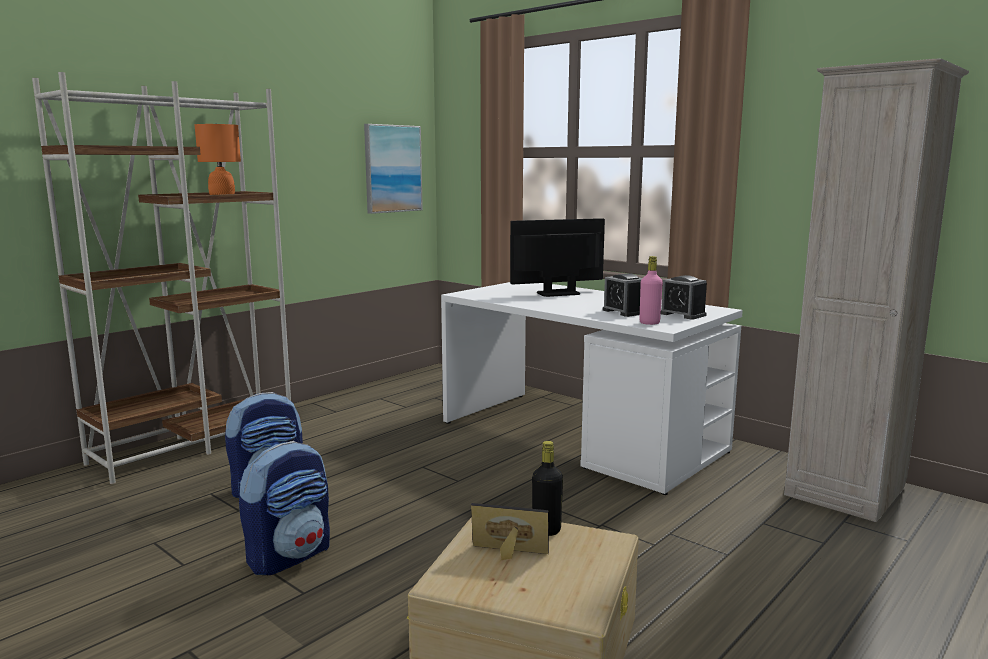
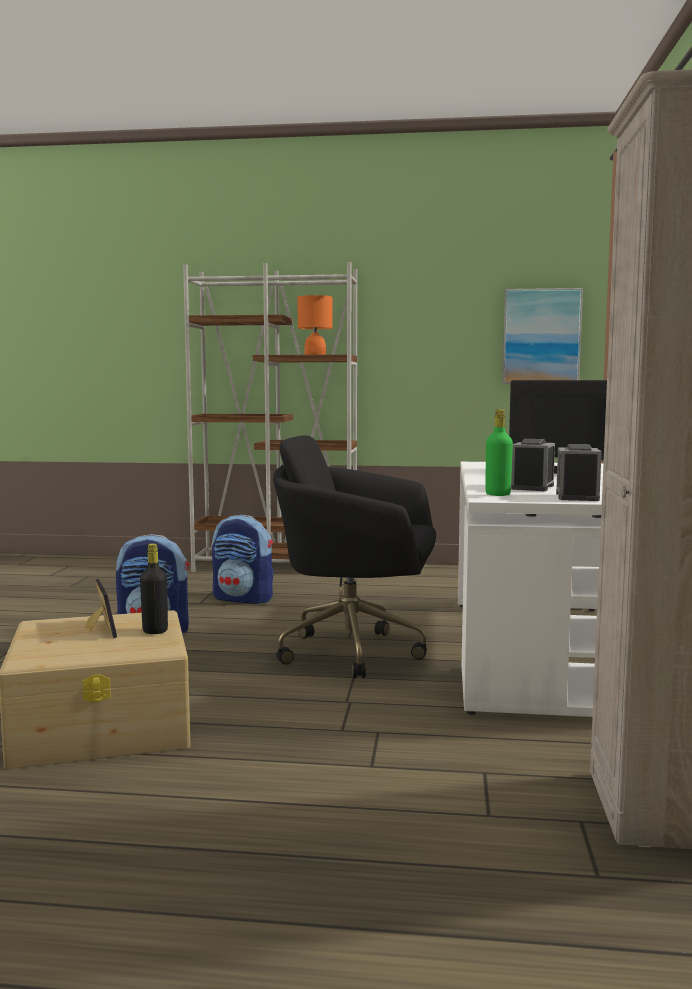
camera: 55 degrees right, 5 degrees down
pink bottle [639,256,663,325] -> green bottle [485,409,513,496]
none -> black office chair [273,435,436,678]

